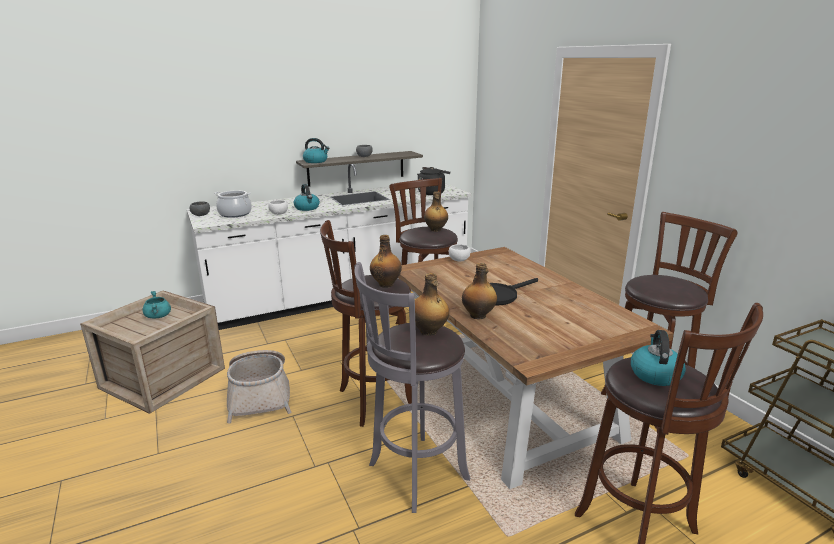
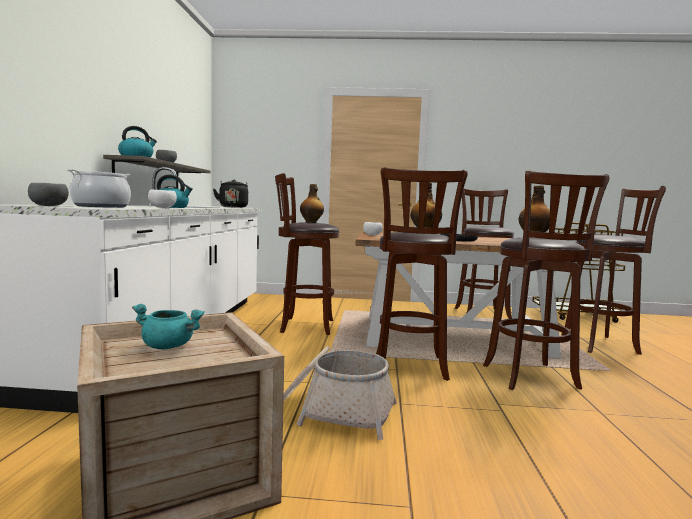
camera: 60 degrees left, 15 degrees down
grey stool [354,262,470,513] -> brown stool [483,171,610,390]
bottle [462,263,497,319] -> none
kettle [631,330,686,386] -> none

